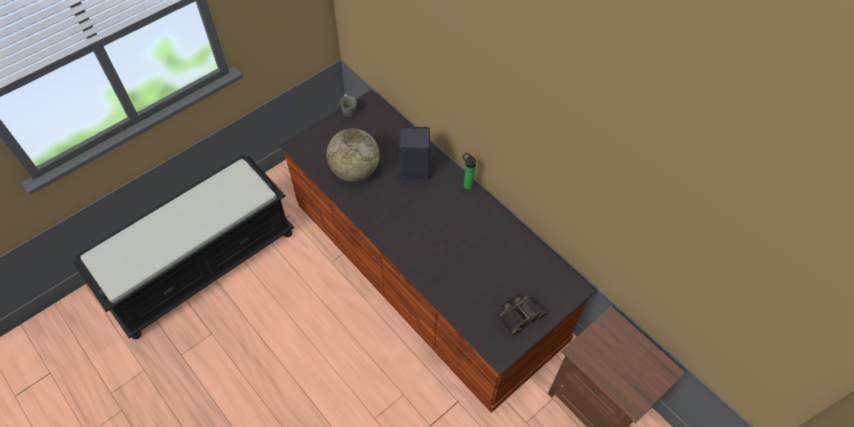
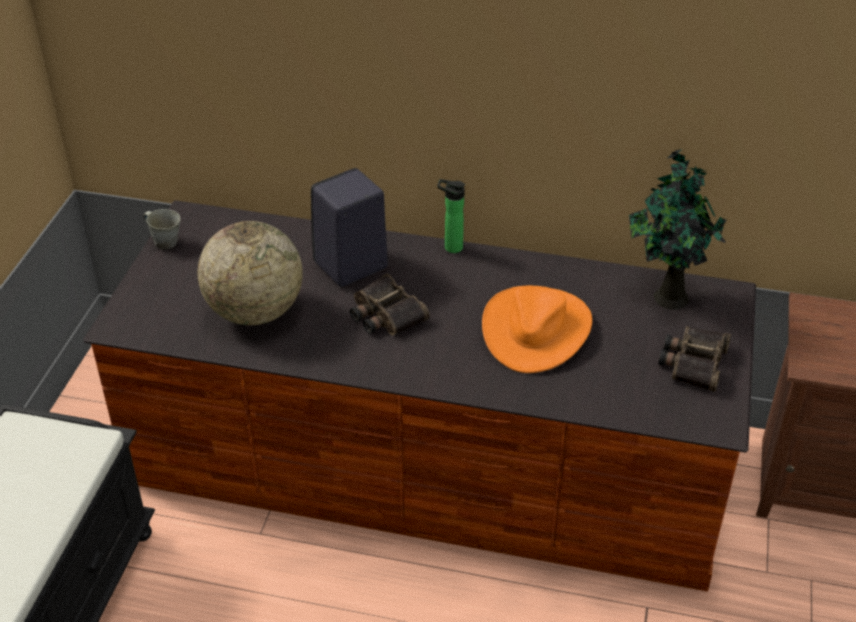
camera: 35 degrees left, 15 degrees down
none -> binoculars [350,274,430,335]
none -> orange hat [482,285,592,373]
none -> potted plant [629,149,726,309]

